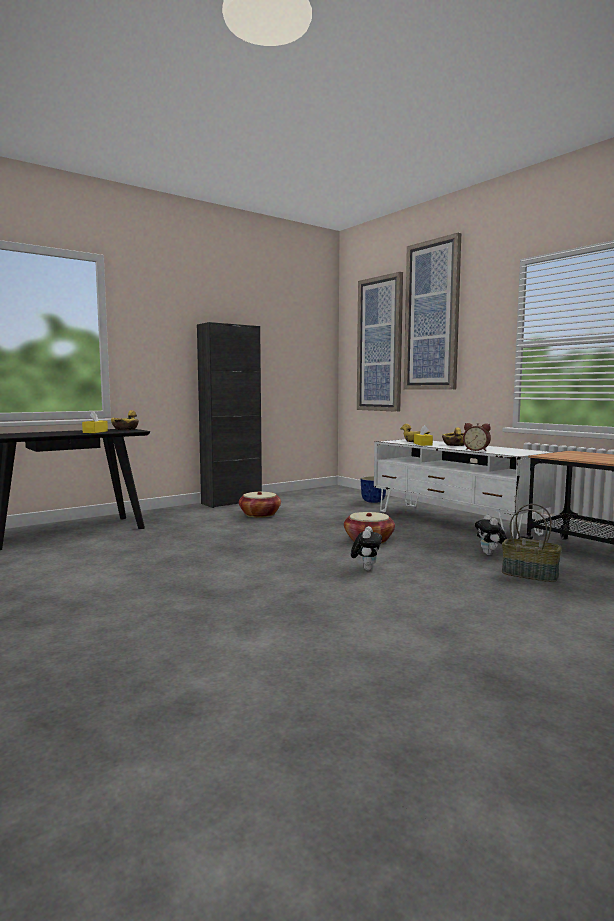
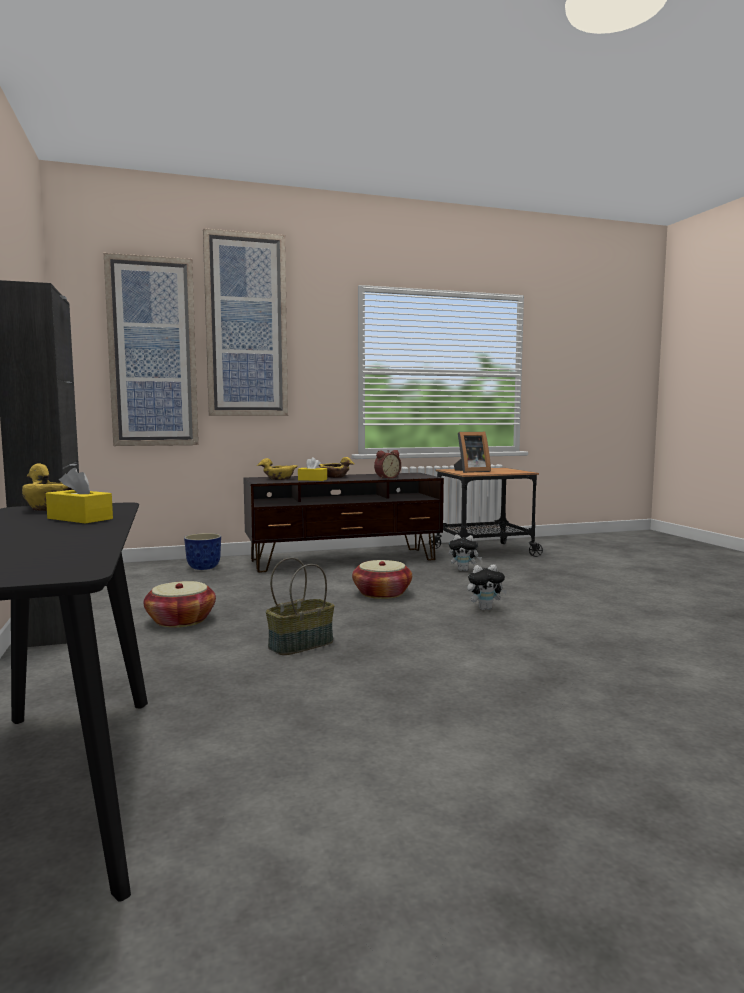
camera: 70 degrees left, 0 degrees up
plush toy [351,526,382,570] -> plush toy turned 135 degrees clockwise [467,564,507,610]
white tv stand [374,439,555,539] -> brown tv stand [243,473,444,573]
basket [502,504,562,582] -> basket moved to [266,557,334,655]
none -> picture frame [454,432,491,473]

